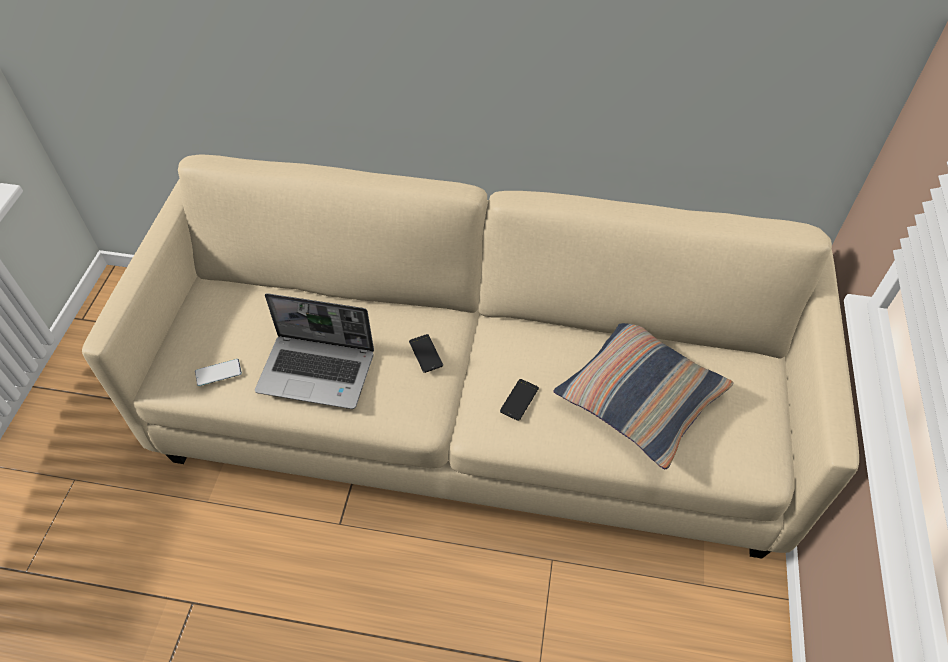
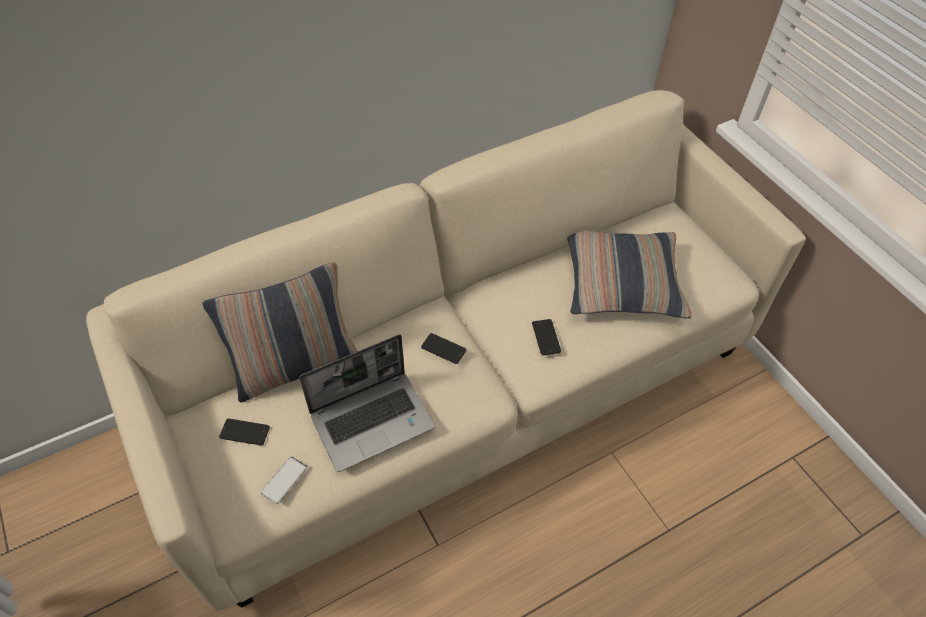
camera: 40 degrees left, 0 degrees up
none -> pillow [203,262,357,402]
none -> phone [219,419,270,446]

